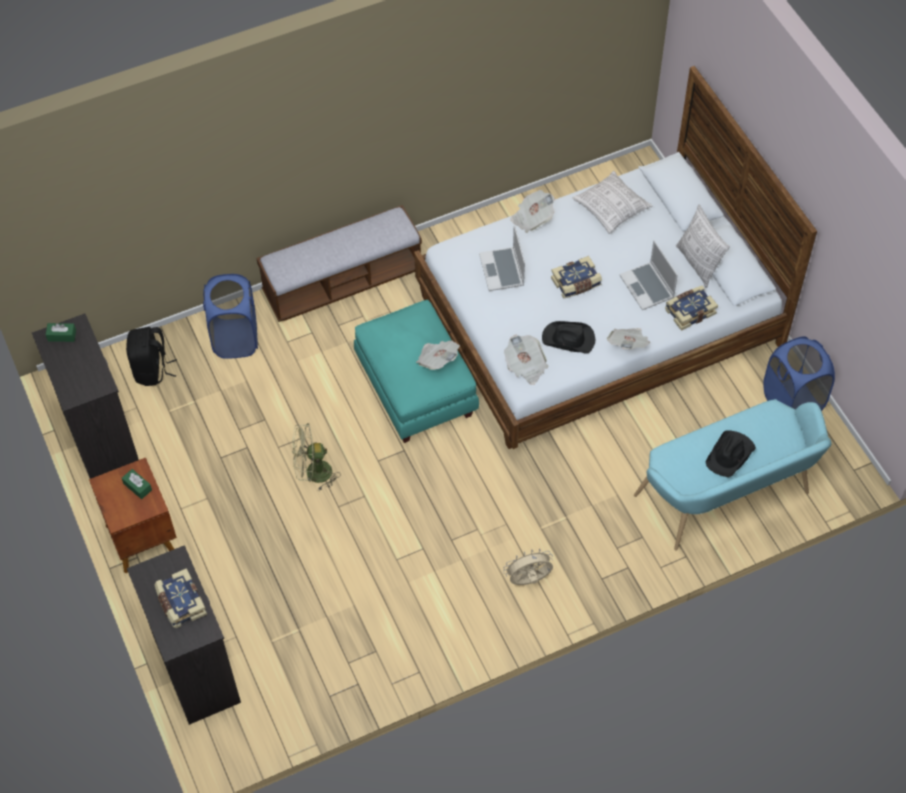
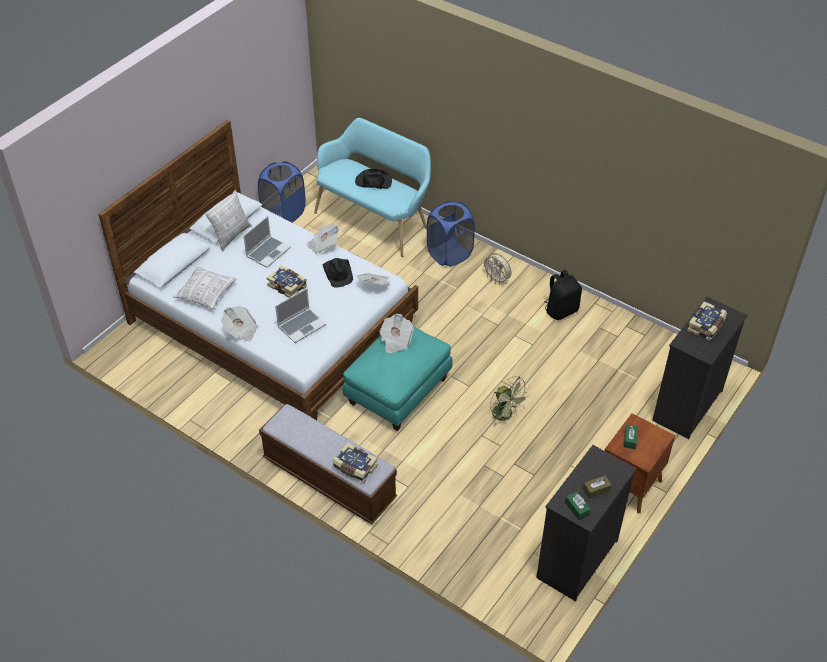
camera: 120 degrees left, 10 degrees down
black backpack [126,327,177,386] -> black backpack moved to [544,270,582,320]
blue laundry basket [203,274,258,359] -> blue laundry basket moved to [427,201,475,267]
book [665,286,718,331] -> book moved to [332,442,378,482]
none -> brown tissue box [583,475,611,499]

